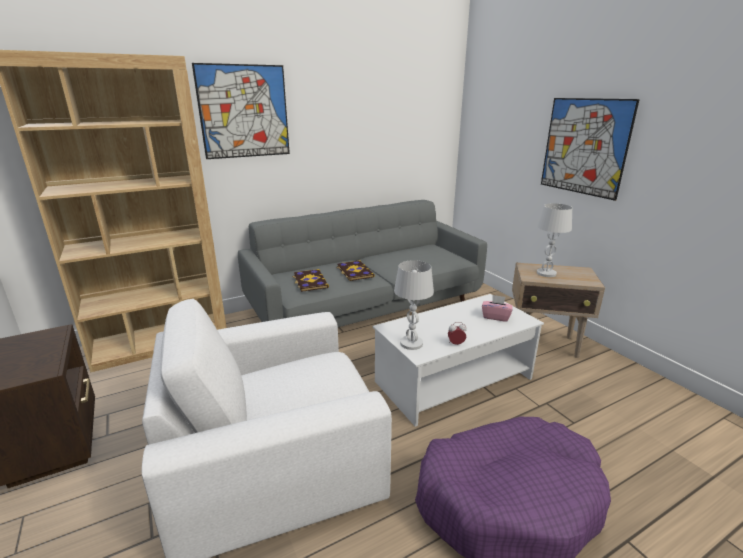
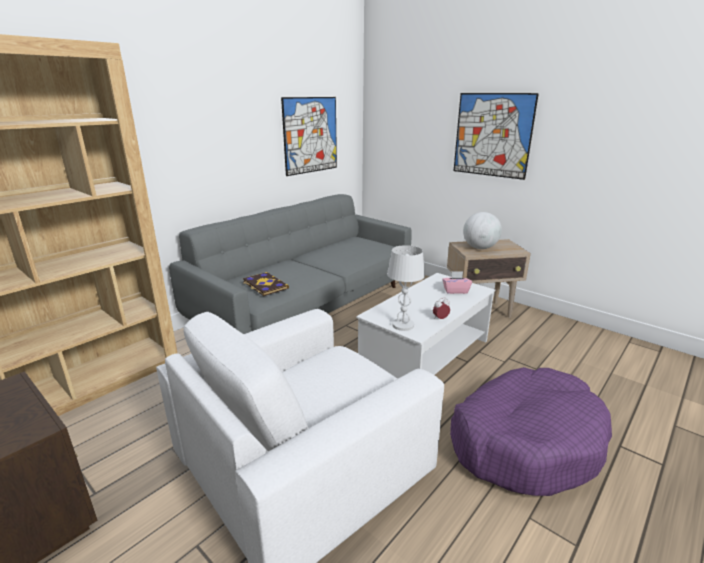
camera: 20 degrees left, 0 degrees up
picture [192,63,290,159] -> picture moved to [281,97,337,176]
book [336,260,375,281] -> none
white table lamp [537,203,572,277] -> globe [463,212,502,249]

